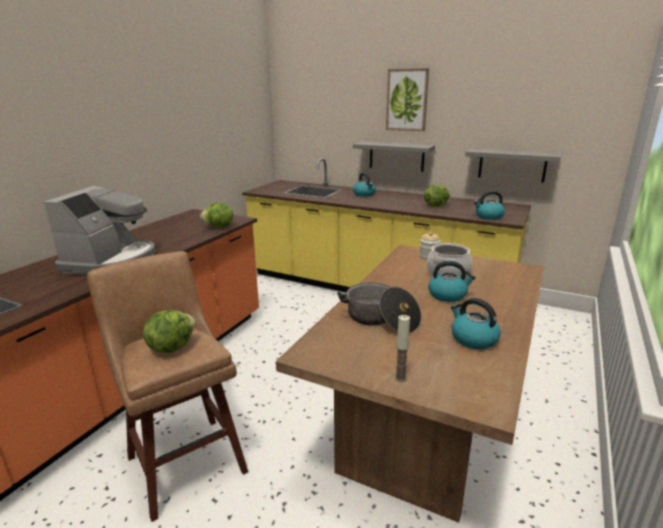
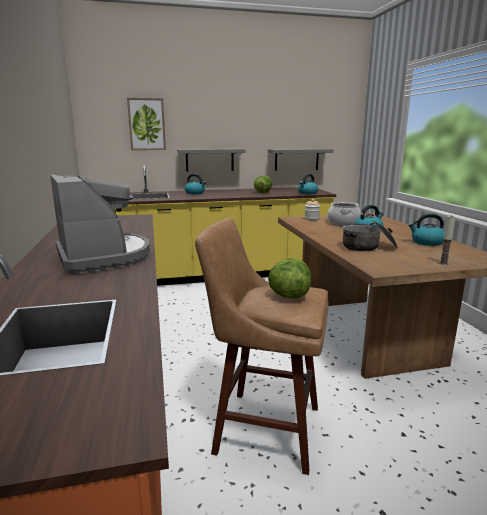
camera: 40 degrees left, 5 degrees down
lettuce [200,203,233,228] -> none
picture [386,68,429,131] -> picture moved to [127,98,166,150]

